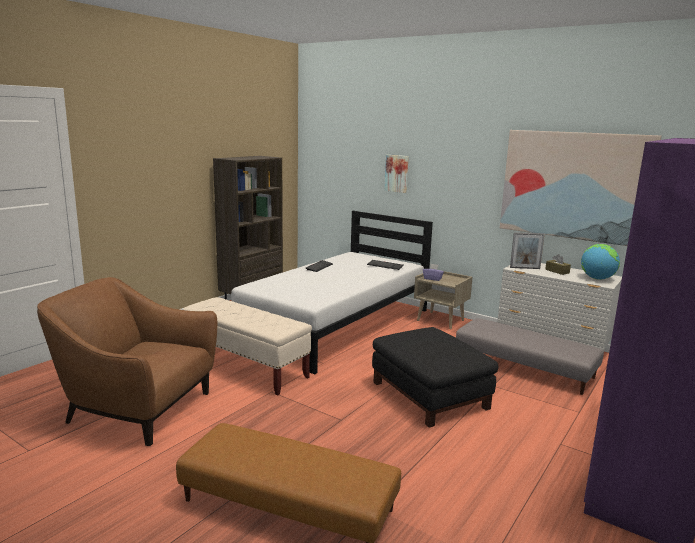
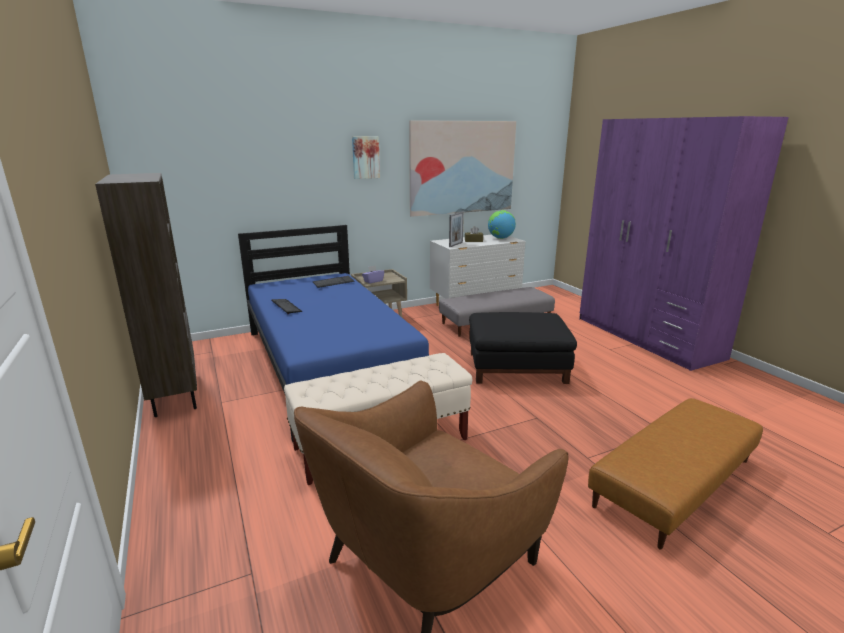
camera: 60 degrees left, 5 degrees up
white bed [231,211,433,374] -> blue bed [238,225,429,442]
picture [384,155,409,193] -> picture moved to [352,136,380,179]

